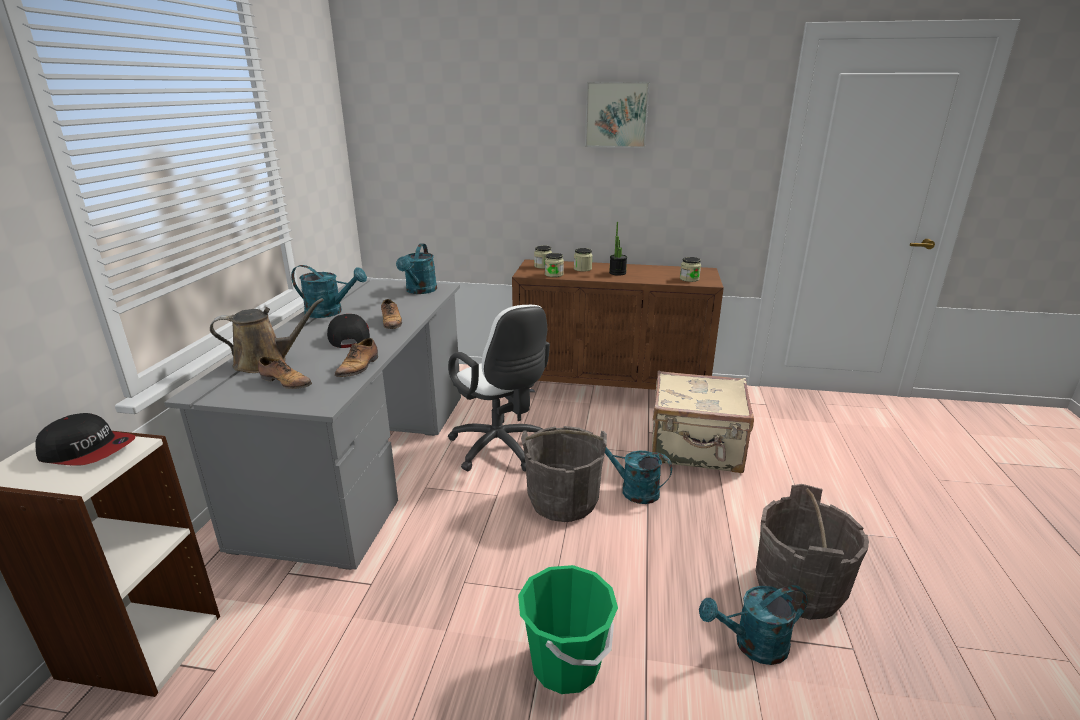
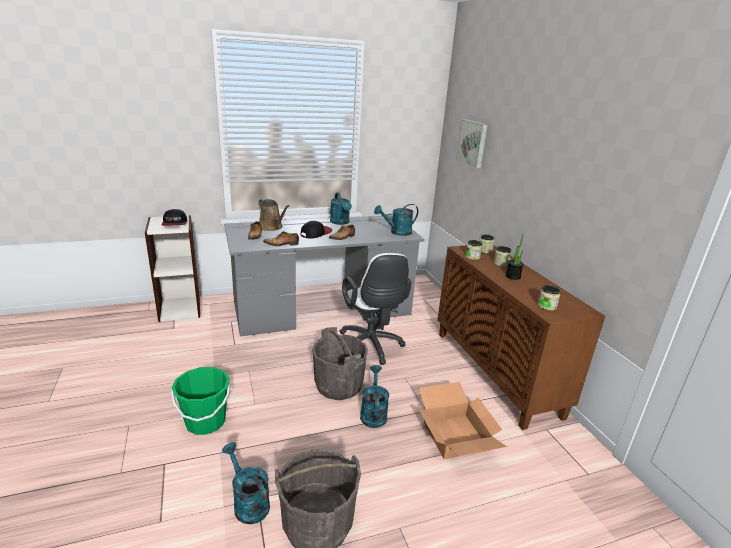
camera: 60 degrees right, 0 degrees up
white office chair [448,305,550,472] -> white office chair turned 45 degrees counterclockwise [340,253,412,365]
picture [585,82,650,148] -> picture moved to [456,119,488,168]
beige suitcase [652,371,754,473] -> cardboard box [417,382,507,459]

